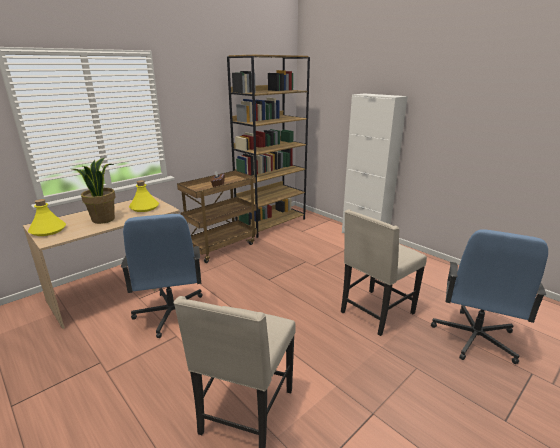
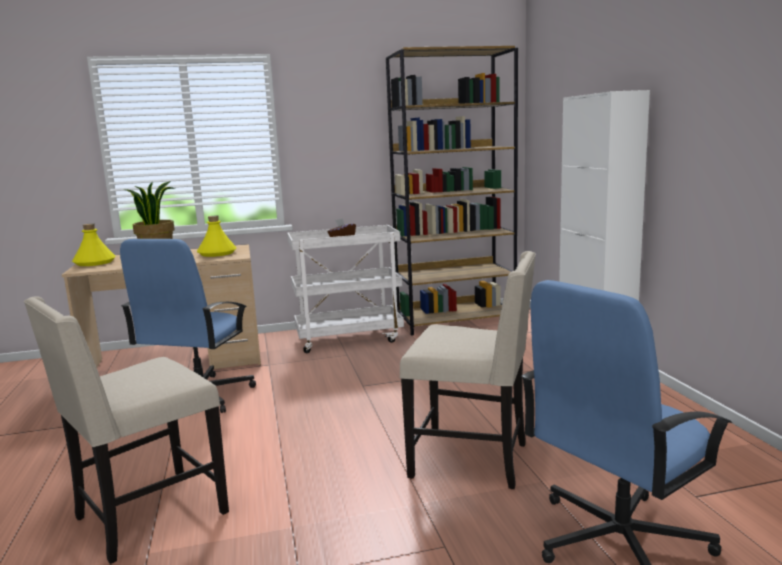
camera: 30 degrees right, 10 degrees down
brown cart [177,170,257,263] -> white cart [287,225,404,353]
beige chair [341,210,427,336] -> beige chair turned 150 degrees counterclockwise [400,251,536,489]

